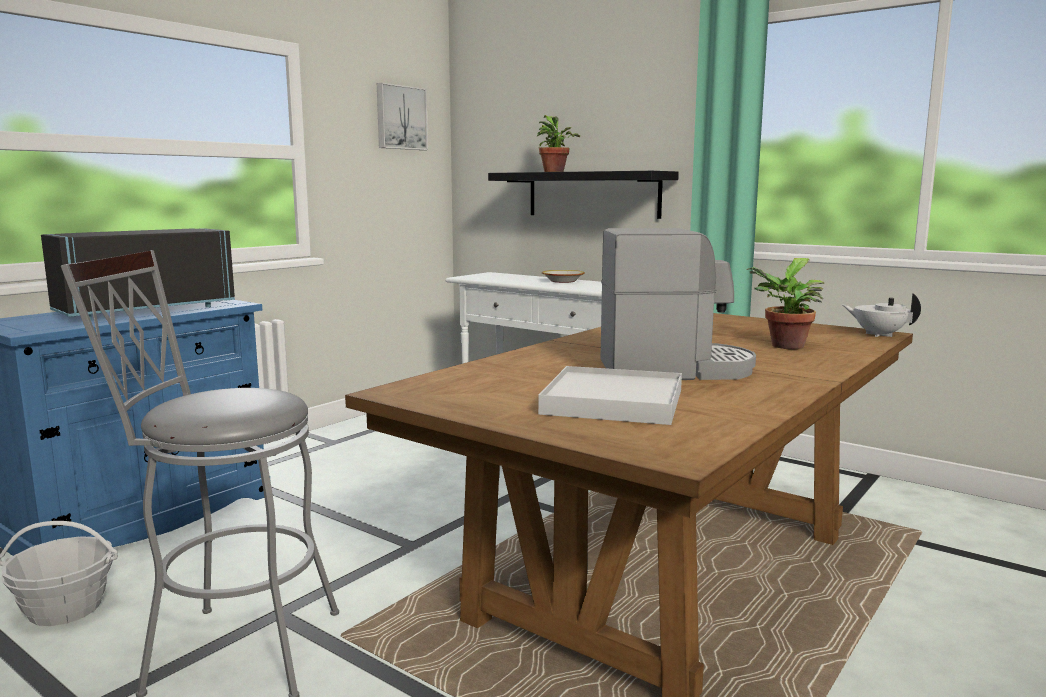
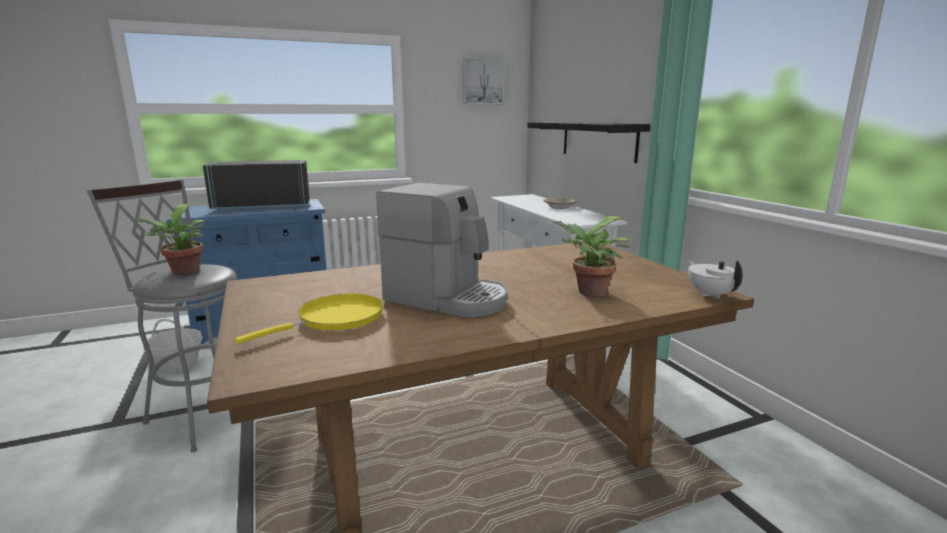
camera: 30 degrees right, 5 degrees up
potted plant [537,115,580,172] -> potted plant moved to [134,204,206,276]
white tray [538,366,682,425] -> yellow frying pan [235,293,384,344]

